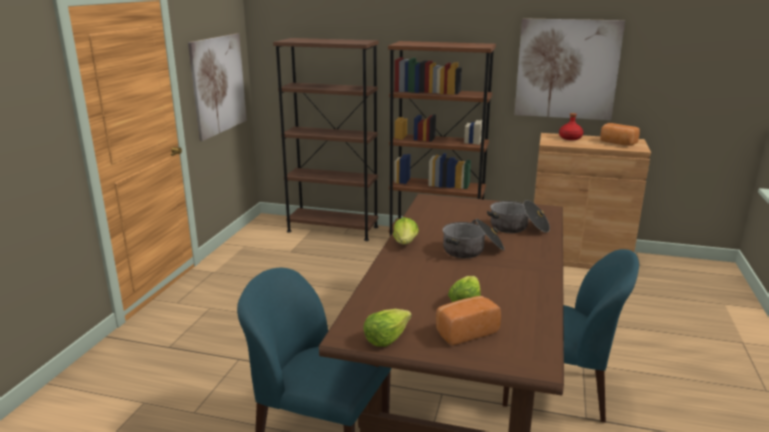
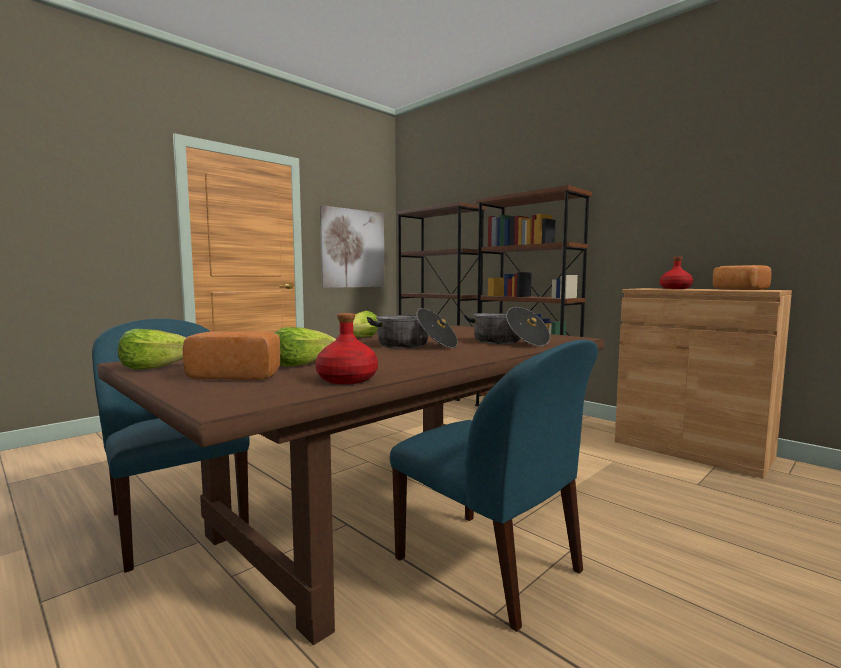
camera: 30 degrees right, 15 degrees down
picture [514,18,625,120] -> none
none -> red bottle [315,313,378,384]

